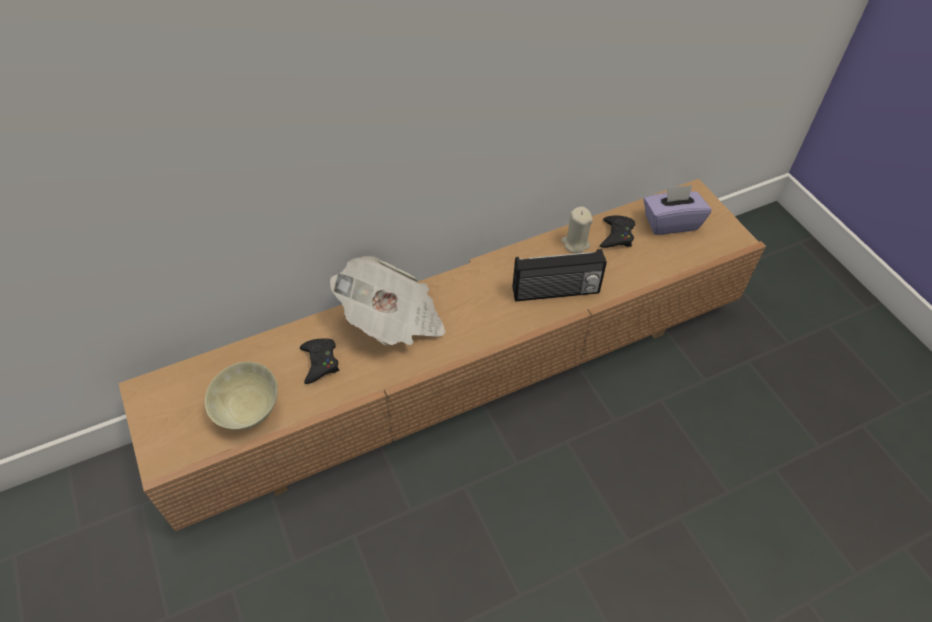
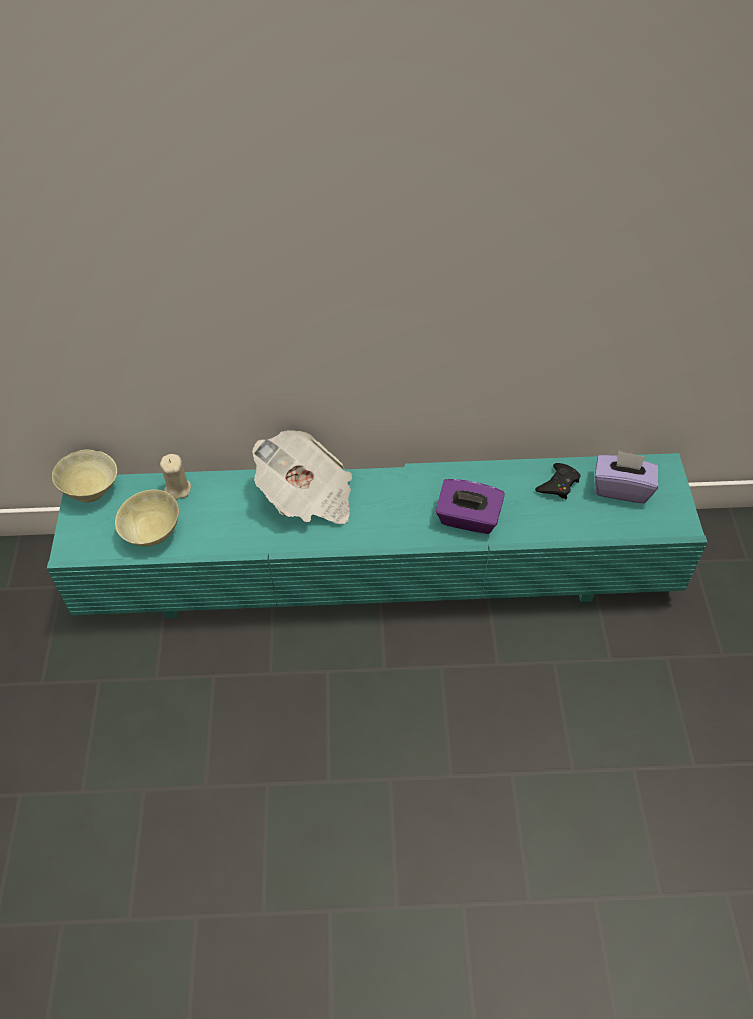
camera: 25 degrees right, 0 degrees up
brown tv stand [118,179,766,531] -> turquoise tv stand [47,453,707,619]
black game controller [300,338,339,384] -> none
radio [512,249,607,302] -> purple tissue box [436,479,505,534]
beige candle [561,207,593,253] -> beige candle moved to [160,454,191,500]
none -> beige bowl [52,450,117,502]

